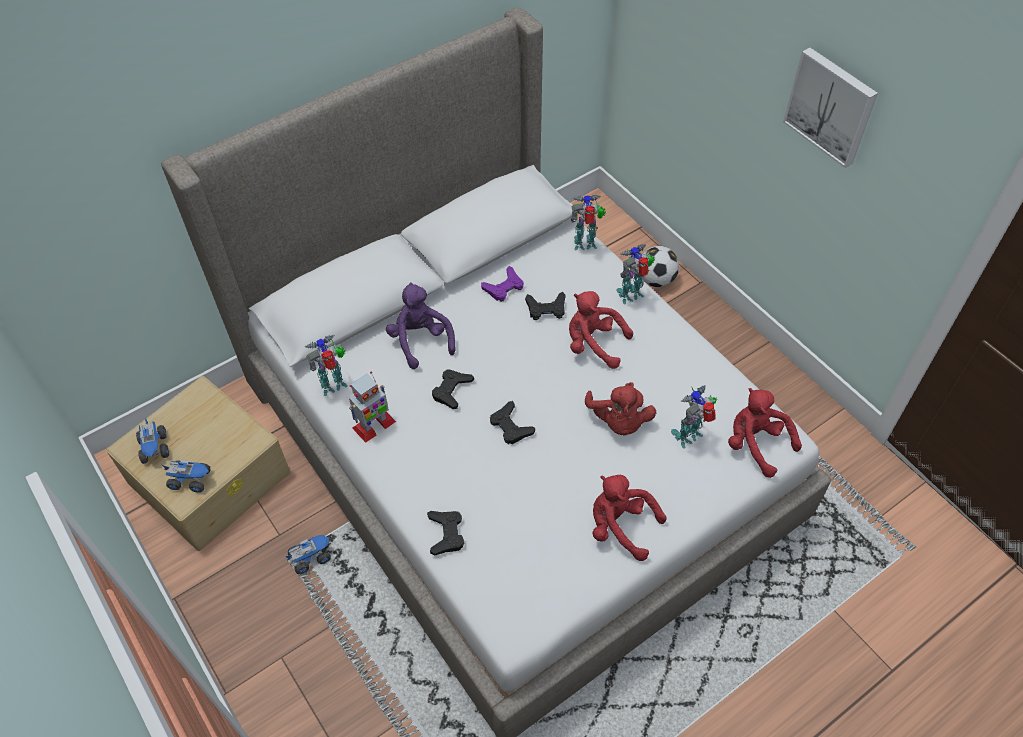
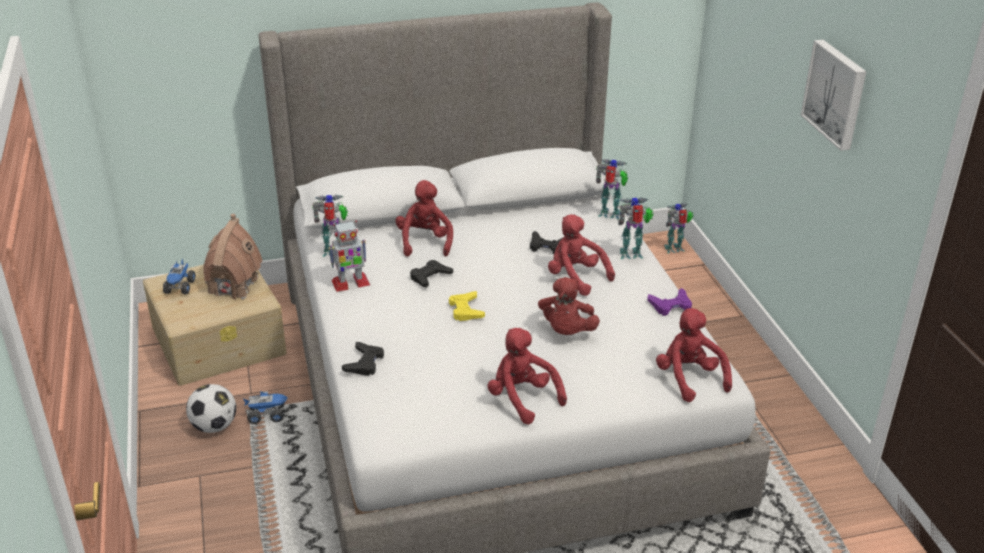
camera: 20 degrees right, 20 degrees down
toy truck [162,460,210,493] -> none
purple plush toy [386,282,456,369] -> red plush toy [395,180,453,257]
purple game controller [481,266,524,302] -> purple game controller moved to [647,288,692,316]
black game controller [490,401,535,444] -> yellow game controller [449,291,485,321]
football [641,246,679,287] -> football moved to [186,384,236,433]
toy robot [671,385,718,449] -> toy robot moved to [664,203,694,254]
none -> toy house [203,214,263,300]

